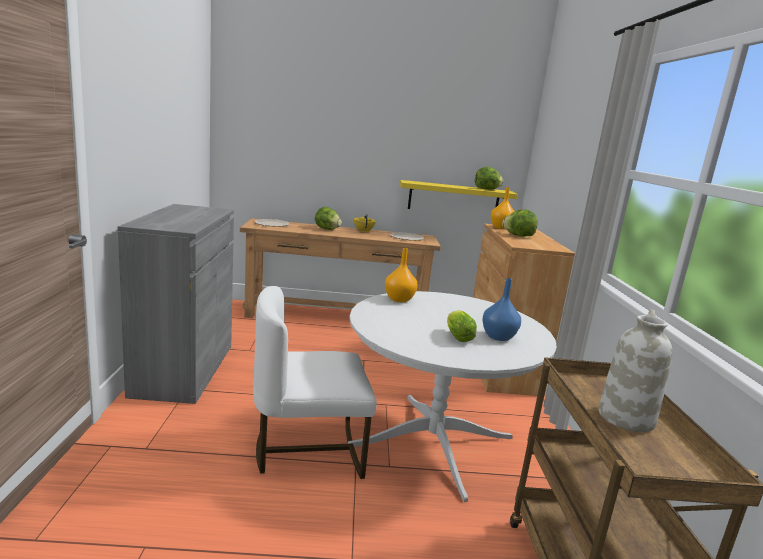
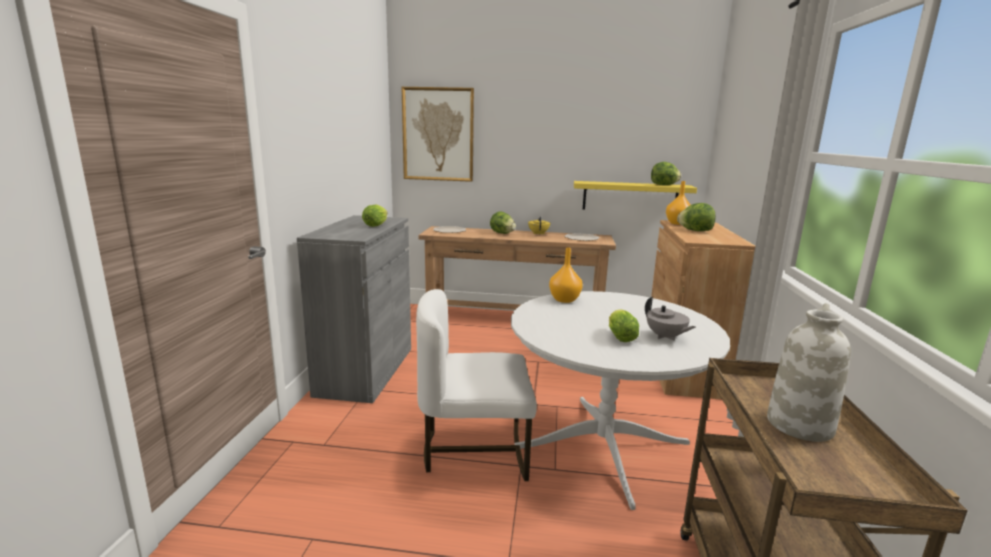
camera: 10 degrees right, 0 degrees up
blue vase [483,278,521,341] -> grey teapot [645,297,696,341]
none -> lettuce [362,204,388,227]
none -> picture [402,87,474,182]

